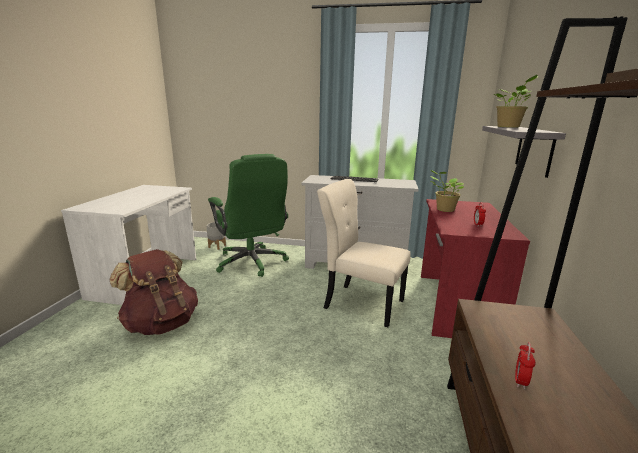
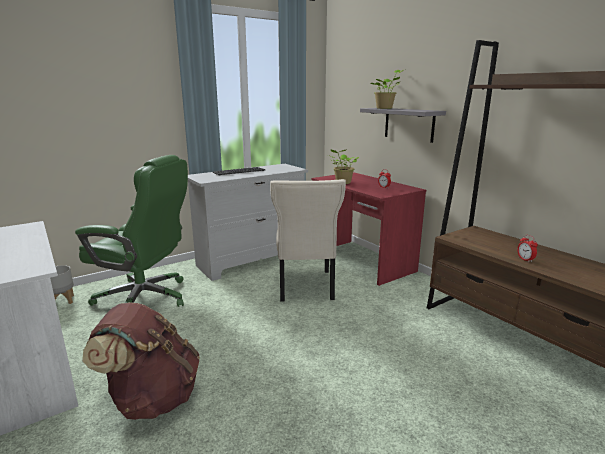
camera: 45 degrees left, 0 degrees up
beige chair [317,179,411,327] -> beige chair turned 75 degrees counterclockwise [270,179,346,301]

